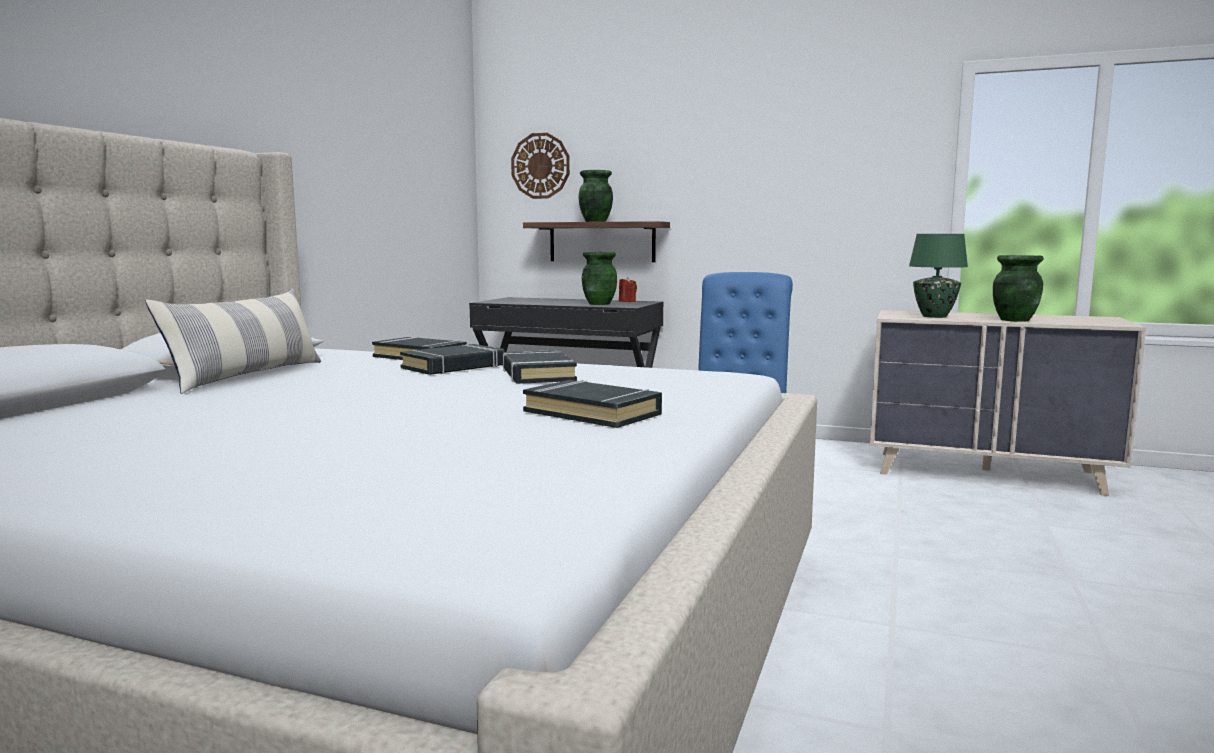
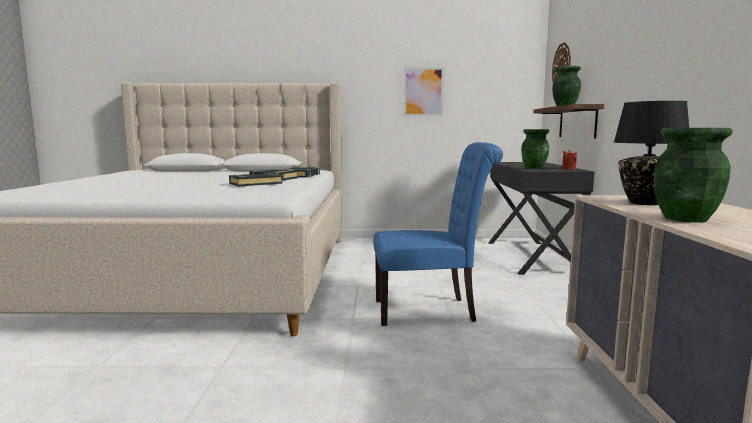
camera: 70 degrees right, 0 degrees up
pillow [145,289,321,394] -> none
black book [523,380,662,428] -> none
green table lamp [909,234,968,318] -> black table lamp [614,101,689,205]
none -> picture [404,67,444,116]

